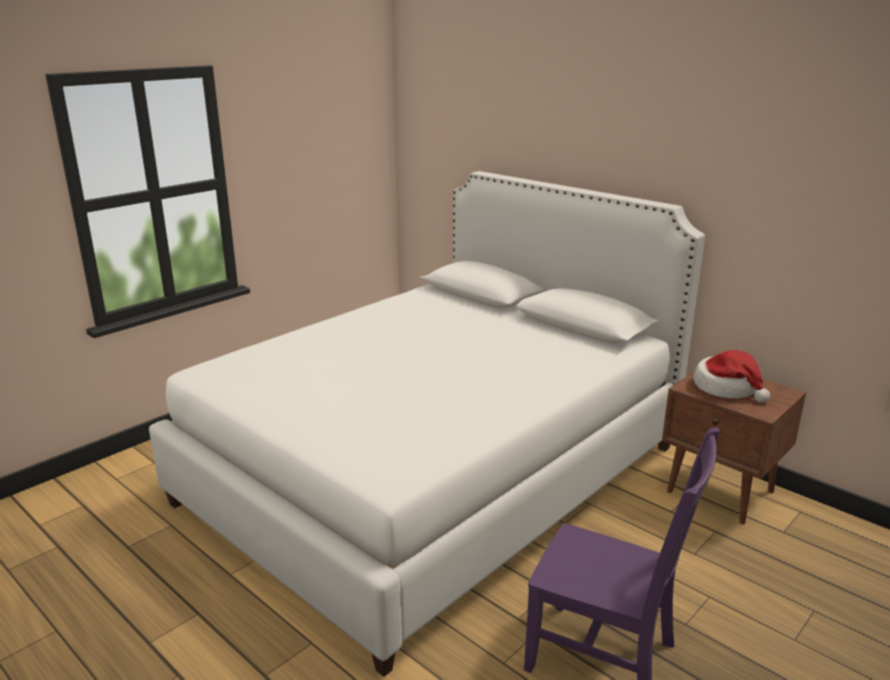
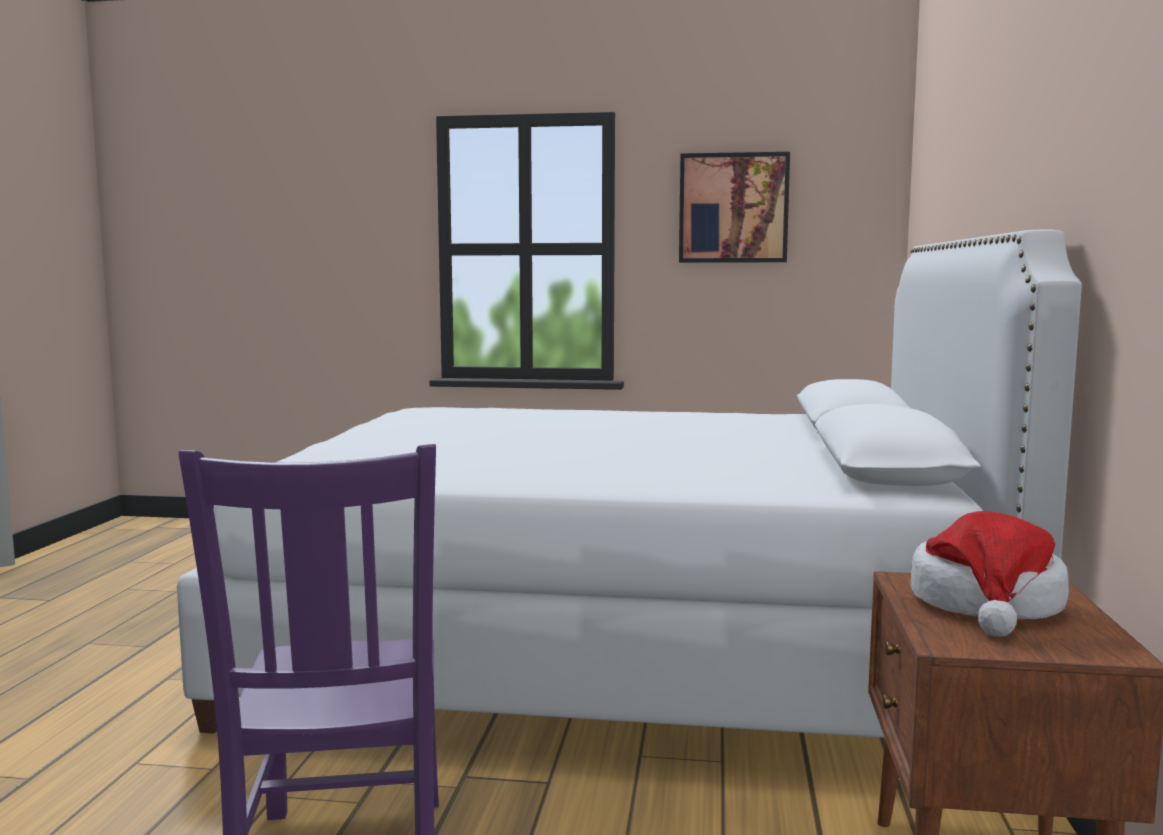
camera: 55 degrees right, 15 degrees down
none -> picture [679,152,790,263]

